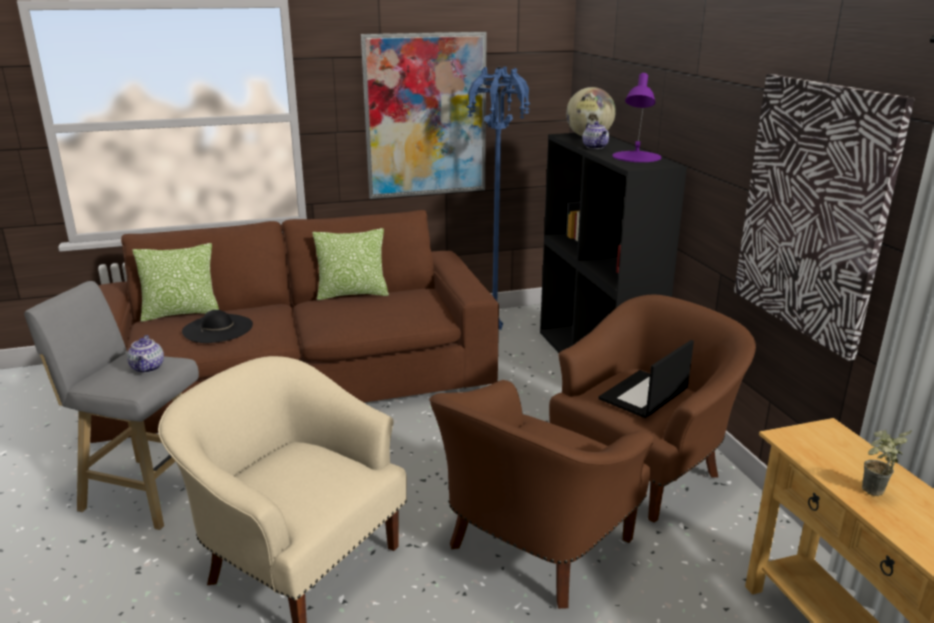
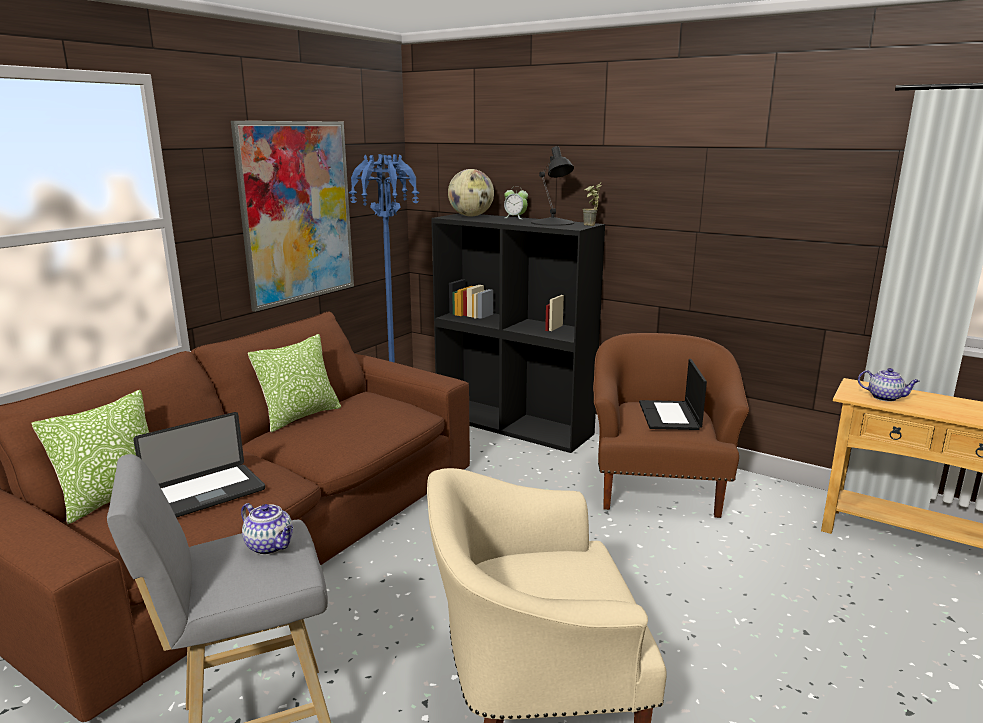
camera: 40 degrees left, 5 degrees down
black hat [182,310,253,343] -> laptop [133,412,265,518]
brown armchair [429,380,654,609] -> none
teapot [582,121,609,149] -> teapot moved to [858,368,919,402]
purple table lamp [613,73,661,162] -> black table lamp [531,146,574,226]
picture [734,74,914,361] -> none
potted plant [862,429,912,496] -> potted plant moved to [583,182,602,226]
none -> alarm clock [504,186,528,219]

